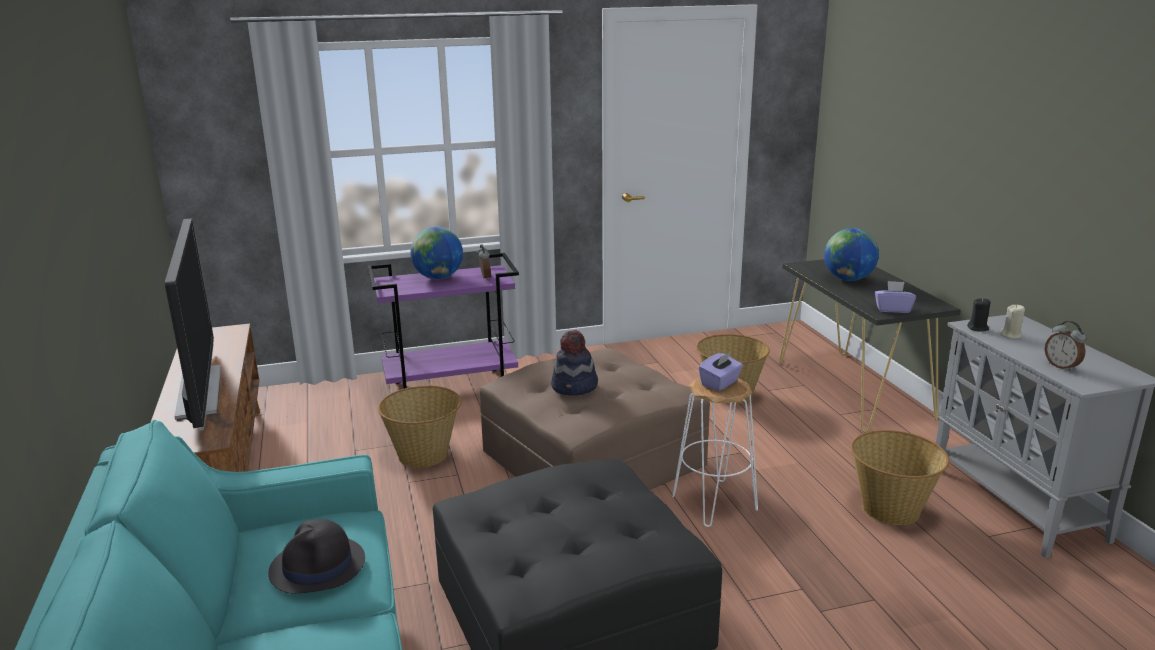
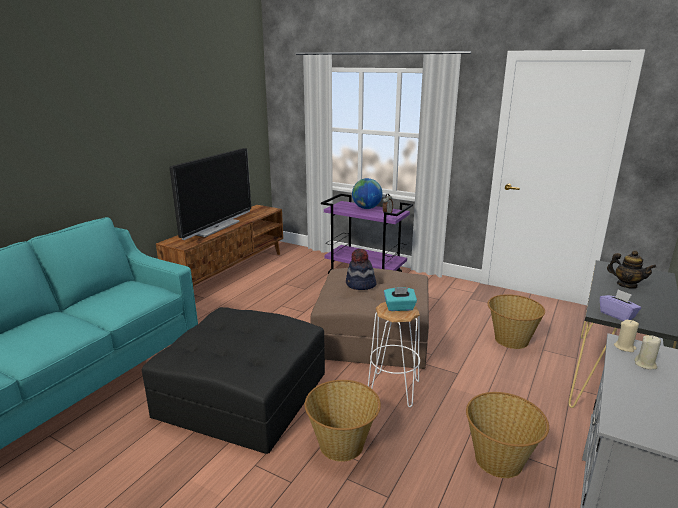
camera: 45 degrees right, 0 degrees up
black hat [268,519,365,594] -> none
basket [378,386,461,468] -> basket moved to [305,380,381,462]
purple tissue box [699,352,743,391] -> turquoise tissue box [384,287,417,311]
globe [824,228,879,281] -> teapot [607,250,656,289]
black candle [967,298,990,332] -> beige candle [614,320,639,352]
alarm clock [1045,321,1086,372] -> none

